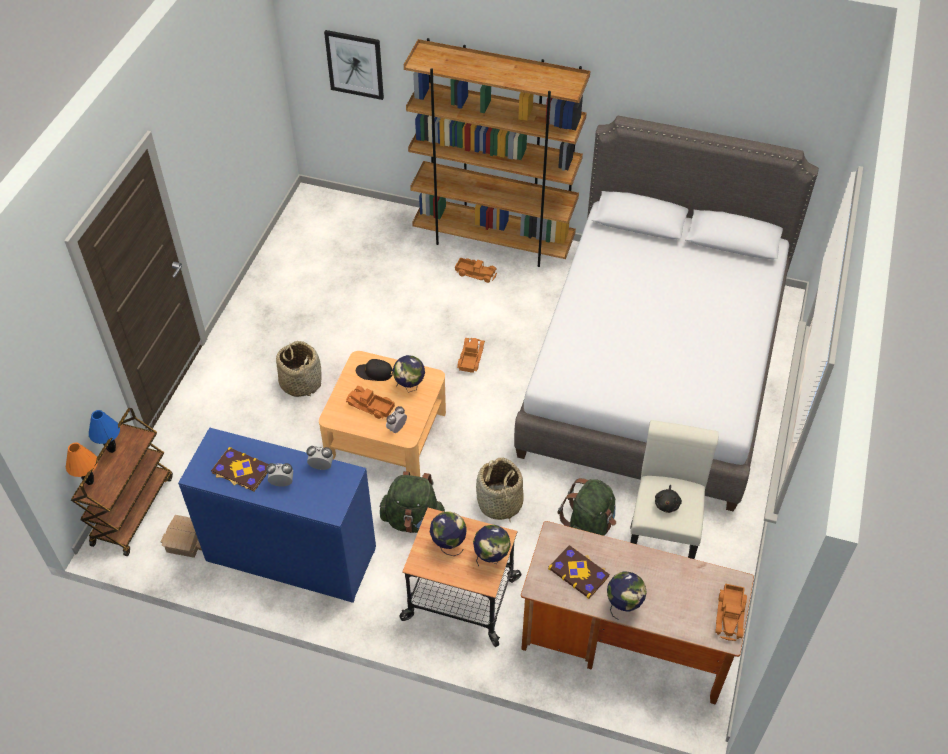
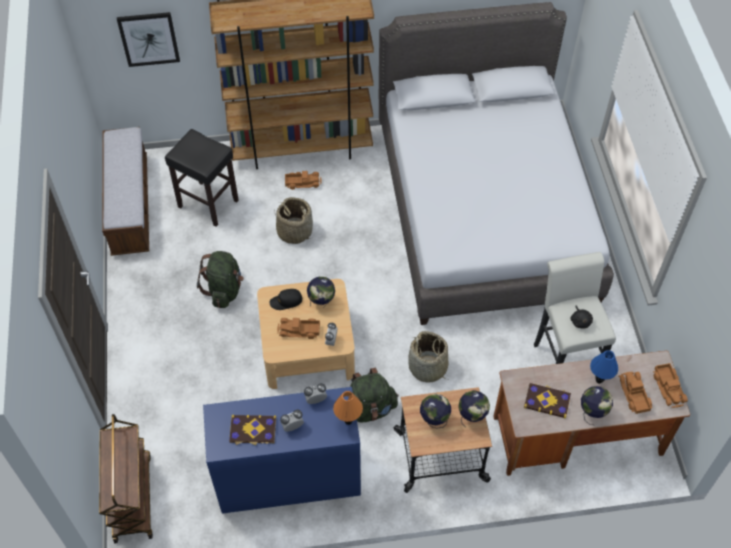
camera: 25 degrees left, 5 degrees up
orange table lamp [66,443,98,485] -> orange table lamp moved to [333,391,363,425]
blue table lamp [89,410,120,453] -> blue table lamp moved to [590,350,618,384]
toy house [161,515,202,558] -> none
basket [276,341,322,397] -> basket moved to [274,197,313,244]
toy truck [457,338,485,373] -> toy truck moved to [619,372,652,414]
green backpack [558,478,616,536] -> green backpack moved to [197,251,244,308]
none -> bench [102,127,149,256]
none -> black stool [165,129,239,227]

